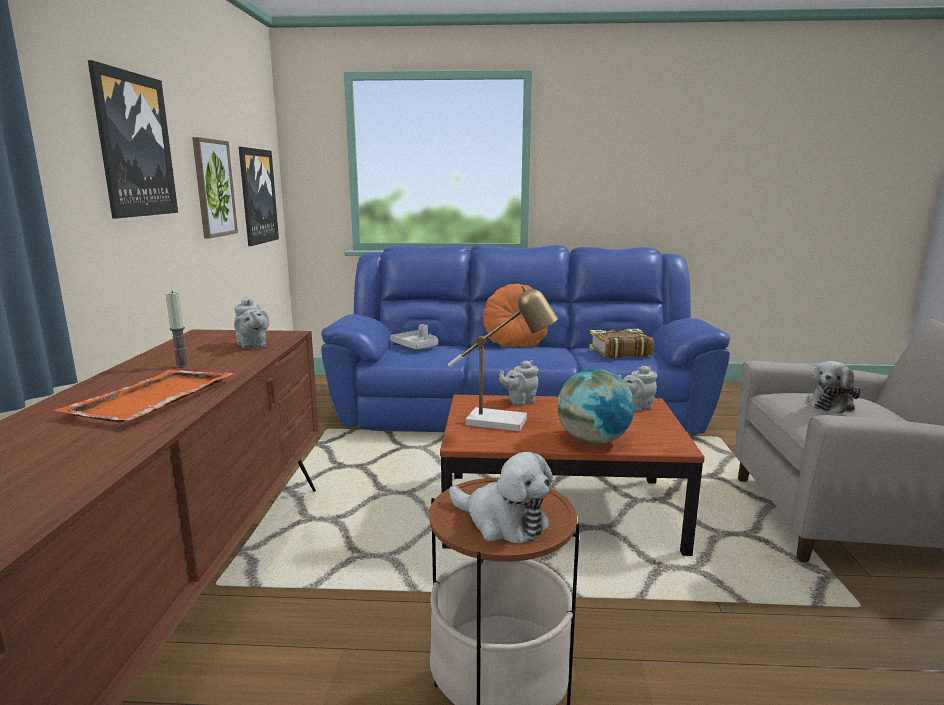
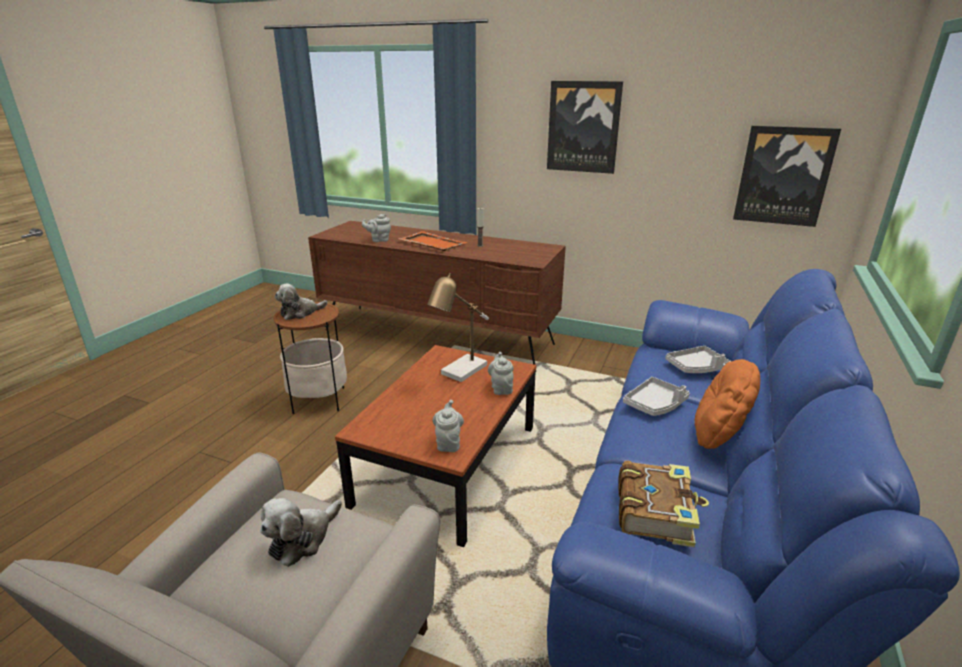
camera: 110 degrees right, 10 degrees up
picture [192,137,238,239] -> none
grey teapot [234,296,270,348] -> grey teapot moved to [362,214,391,242]
globe [557,368,634,444] -> none
plush toy [806,361,861,414] -> plush toy turned 120 degrees counterclockwise [260,498,342,567]
none -> grey tray [623,377,690,416]

